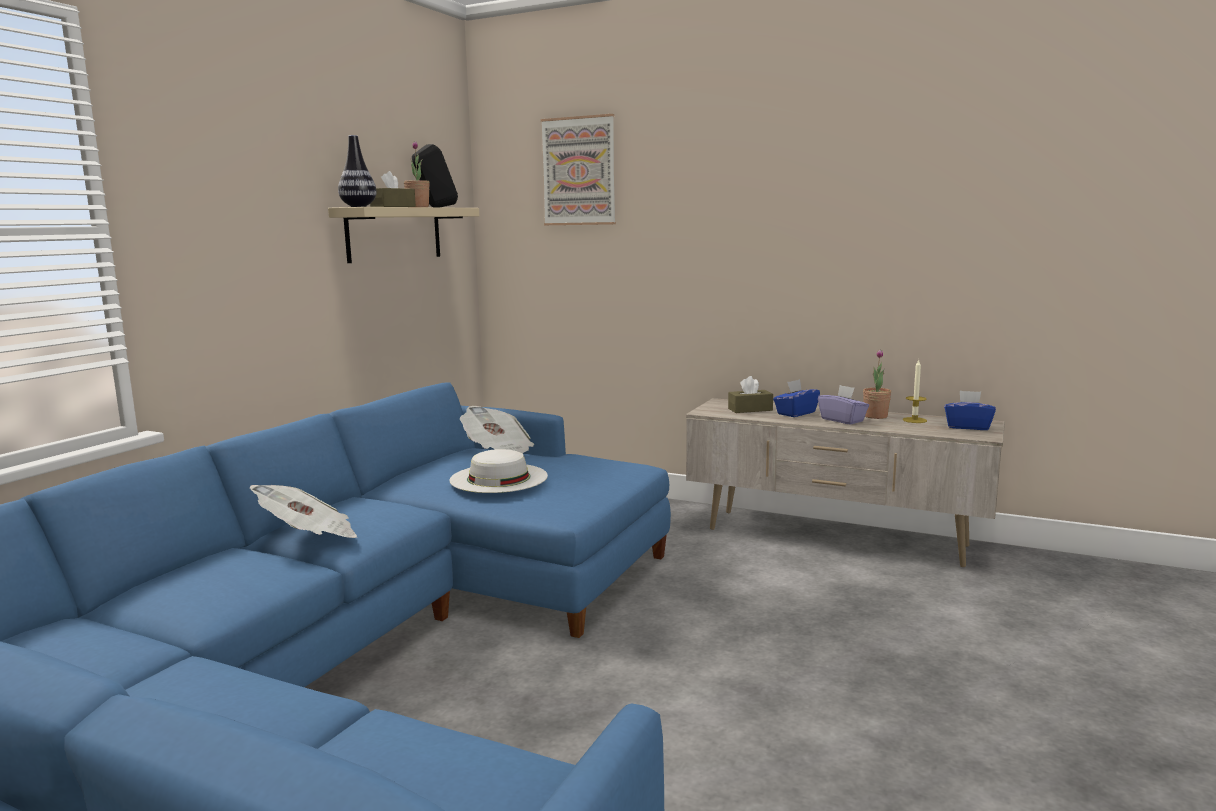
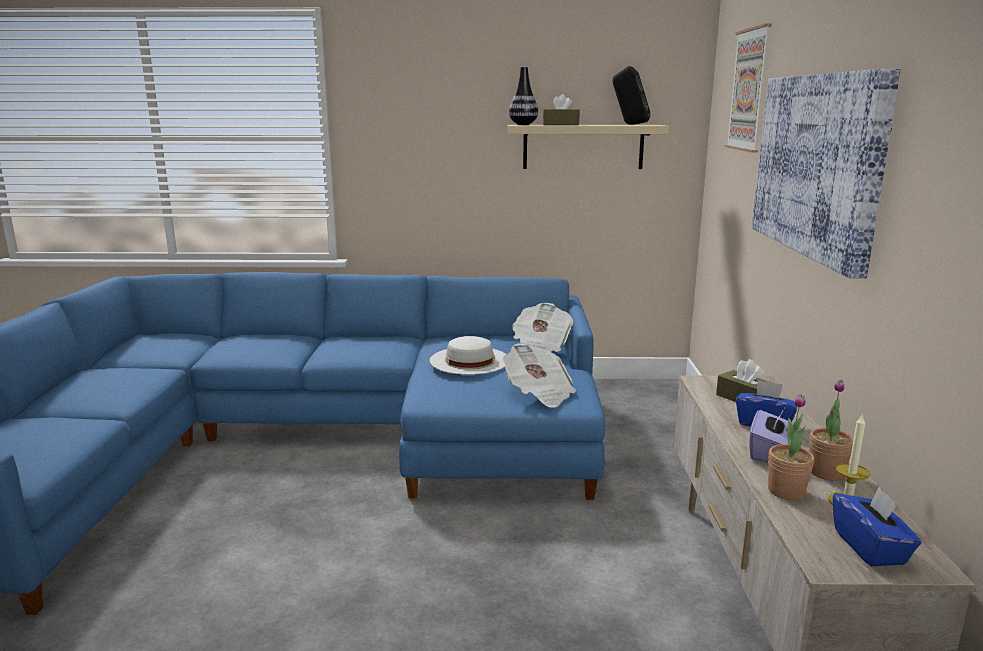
camera: 65 degrees right, 5 degrees up
newspaper [250,485,357,538] -> newspaper moved to [503,343,576,408]
potted plant [404,141,429,207] -> potted plant moved to [768,394,814,500]
none -> picture [752,69,901,278]

